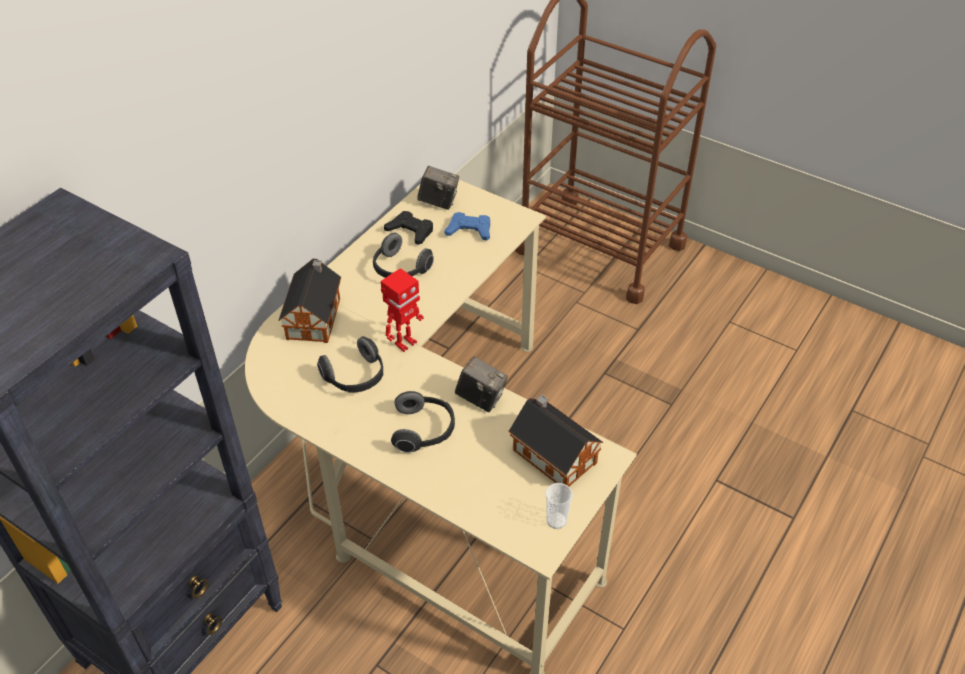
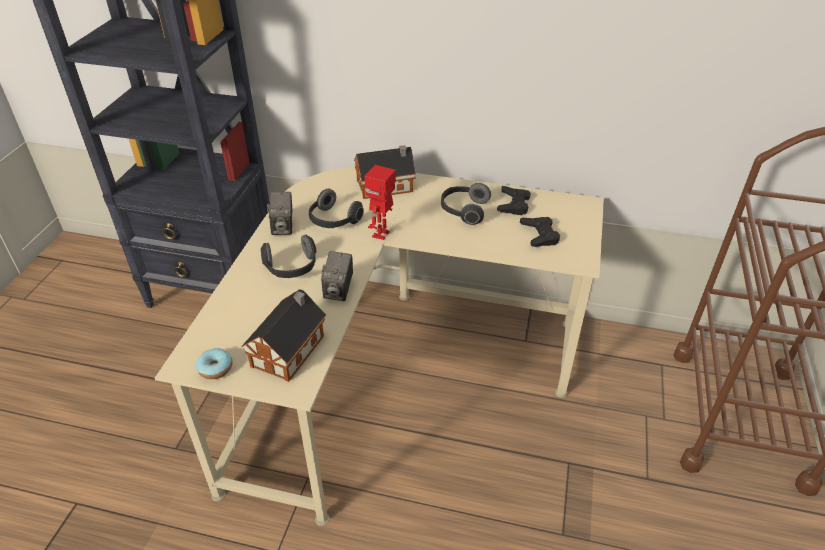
camera: 70 degrees right, 5 degrees down
toy robot [381,268,424,352] -> toy robot turned 90 degrees clockwise [364,165,396,240]
camera [417,166,459,210] -> camera moved to [267,192,292,235]
blue game controller [444,212,490,241] -> black game controller [520,217,560,247]
cup [546,483,573,529] -> donut [196,348,233,379]

